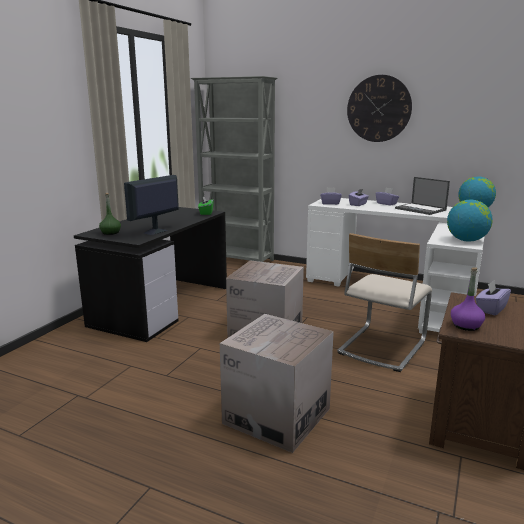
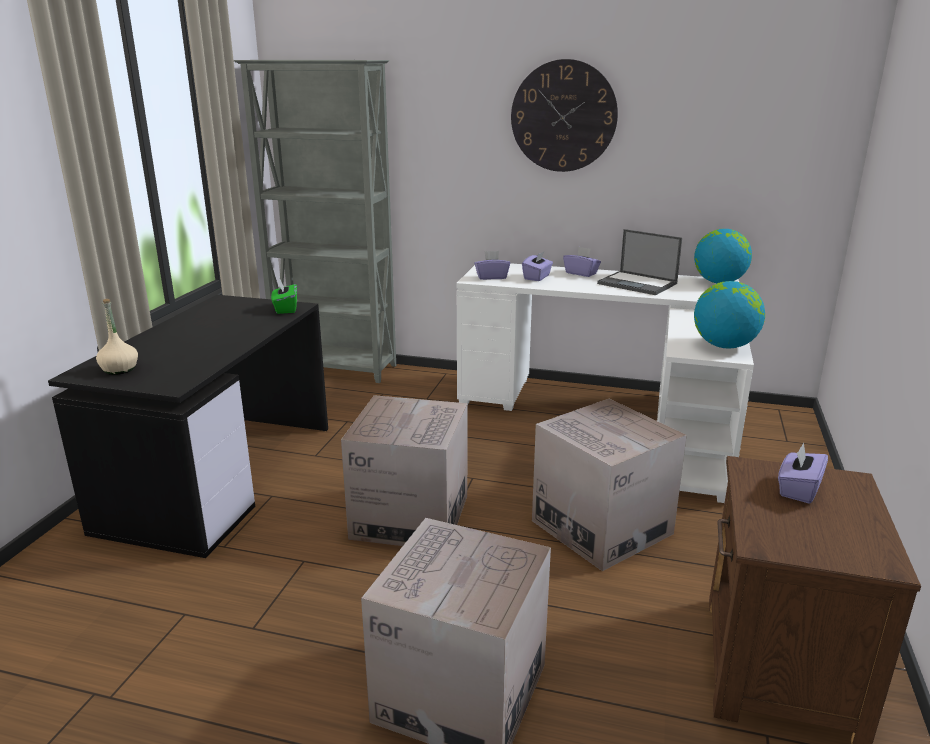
camera: 10 degrees left, 5 degrees up
green bottle [99,193,121,235] -> beige bottle [96,299,138,375]
monitor [124,175,179,235] -> none
beige chair [337,233,432,372] -> cardboard box [532,399,687,571]
purple bottle [451,267,485,331] -> none

